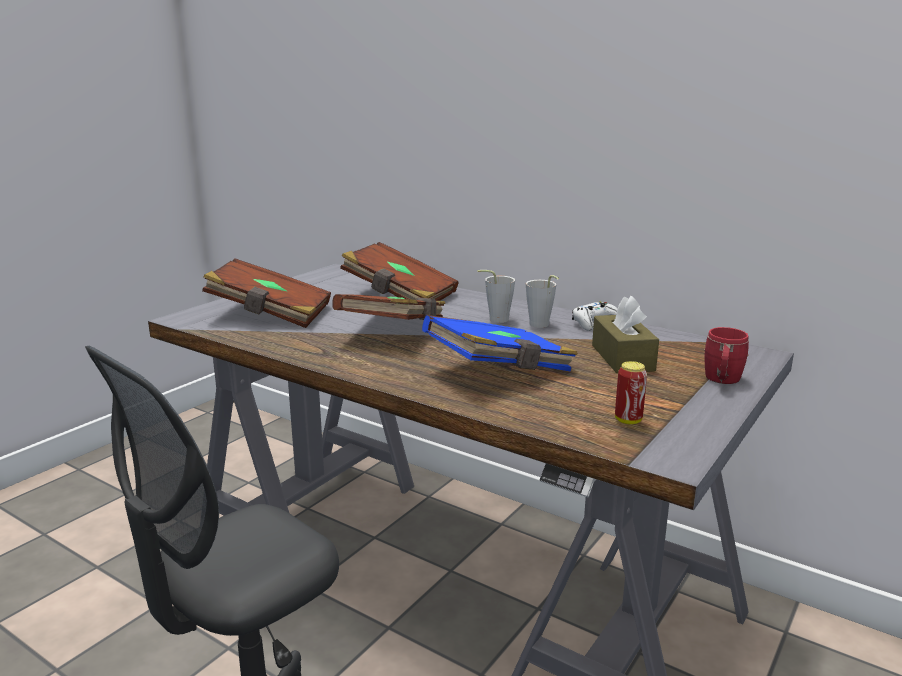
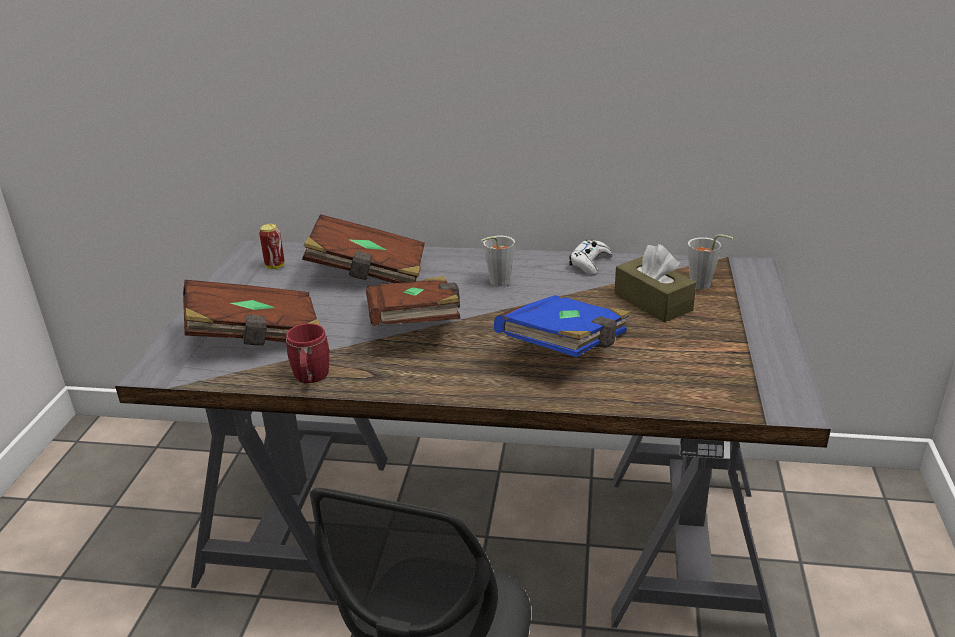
camera: 25 degrees left, 10 degrees up
grey cup [526,275,559,328] -> grey cup moved to [688,234,734,290]
can [615,361,647,424] -> can moved to [259,224,285,269]
red mug [704,327,749,384] -> red mug moved to [286,323,330,383]

